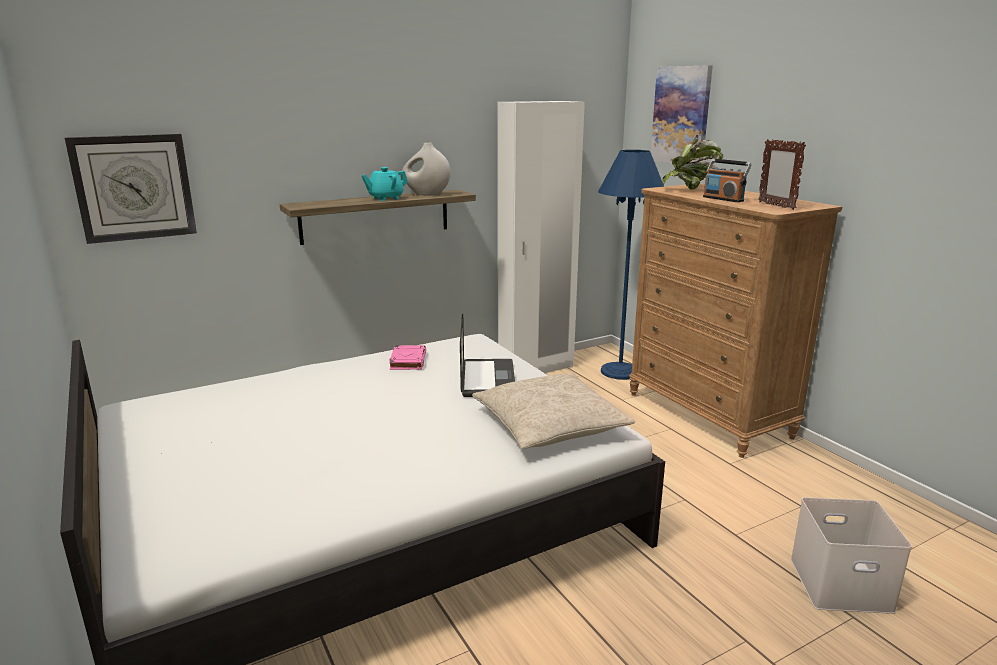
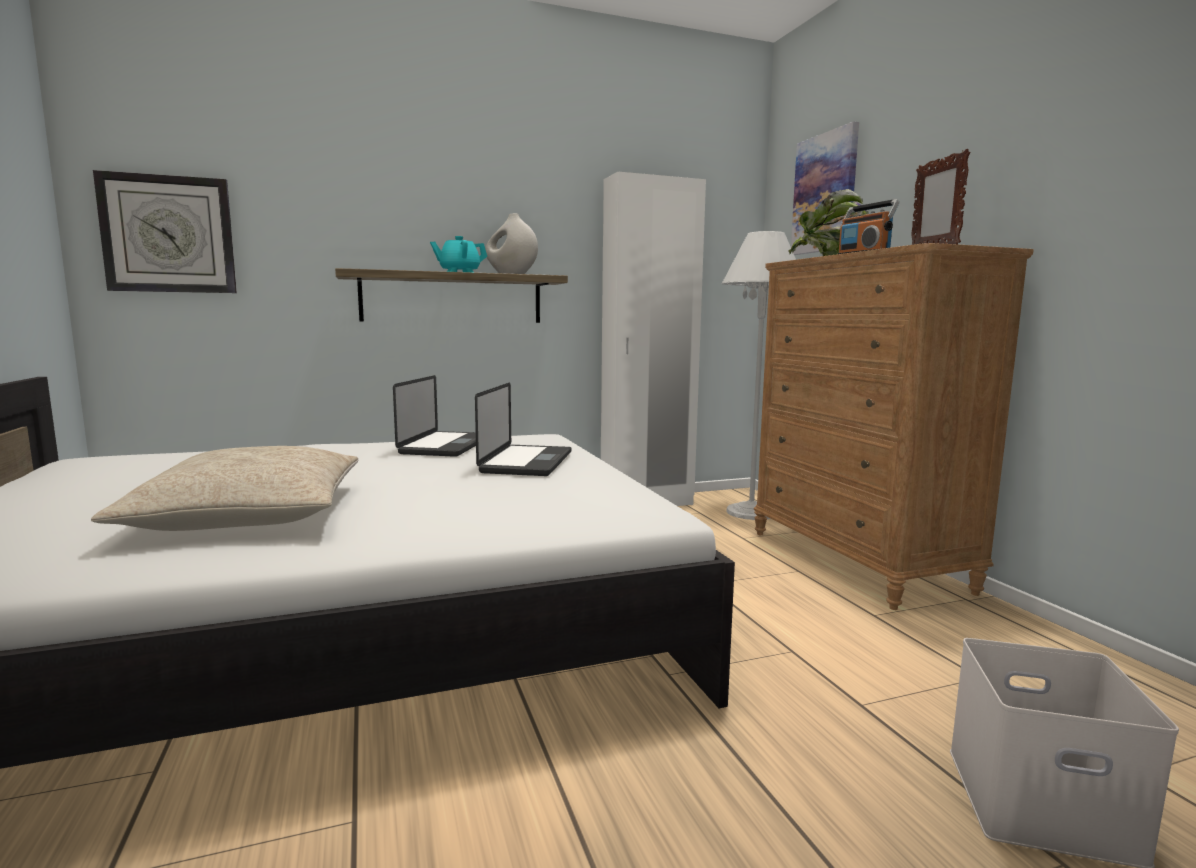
camera: 10 degrees right, 10 degrees down
pink book [389,345,426,370] -> laptop [393,375,476,457]
beige pillow [472,374,635,449] -> beige pillow moved to [91,446,359,531]
blue floor lamp [598,150,664,380] -> white floor lamp [722,231,796,520]

